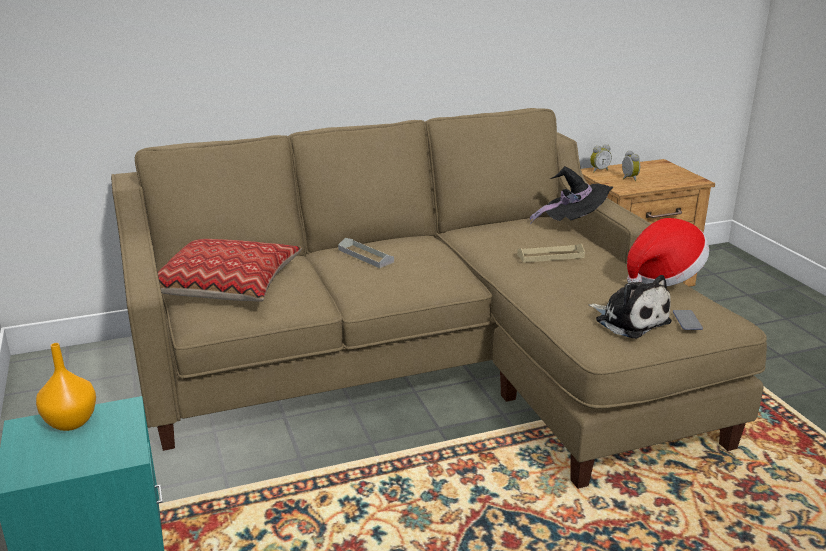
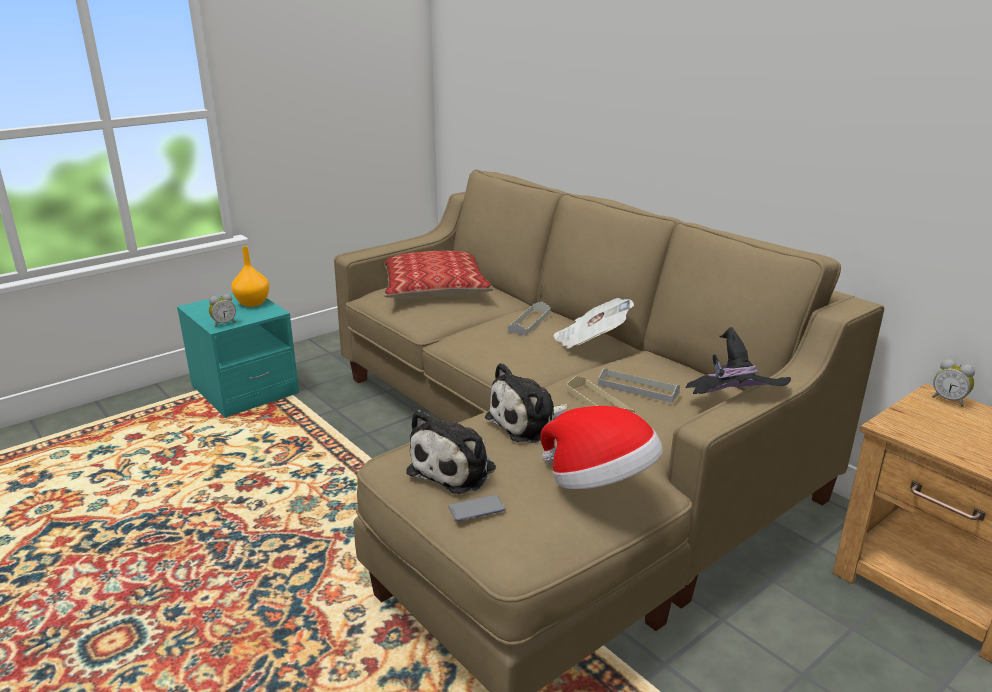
camera: 70 degrees right, 0 degrees up
alarm clock [622,150,640,181] -> alarm clock moved to [209,293,236,327]
none -> plush toy [485,363,568,443]
none -> newspaper [553,298,634,349]
none -> grey tray [598,368,680,403]

